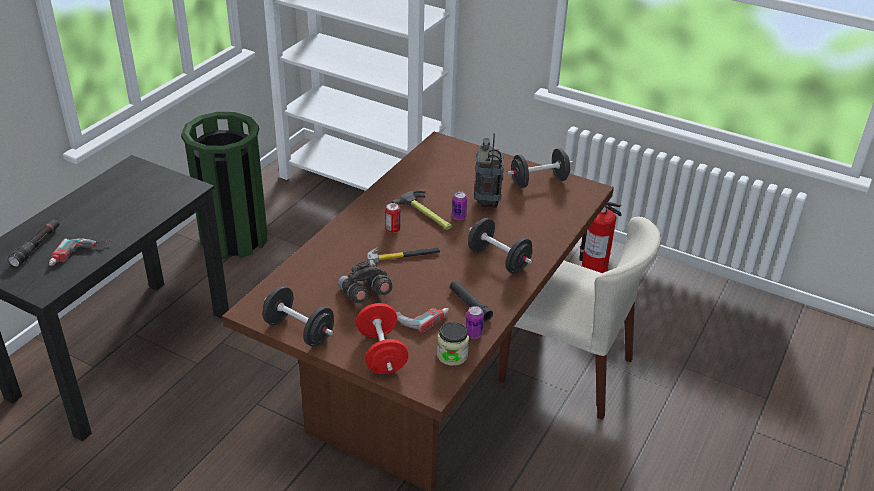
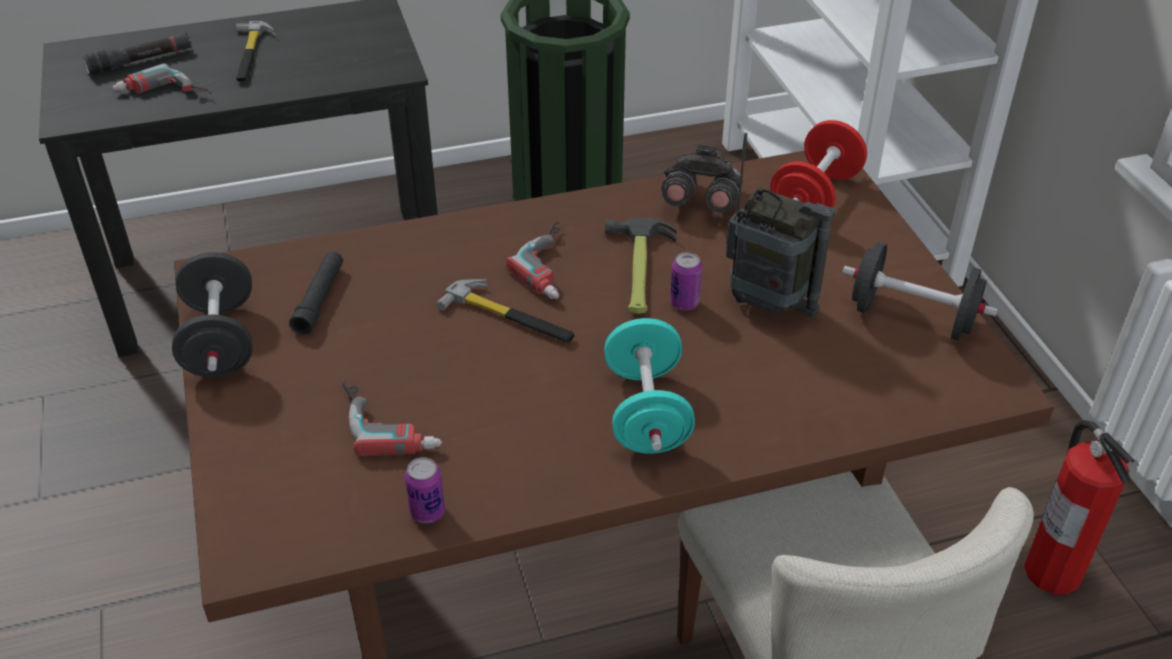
camera: 45 degrees right, 5 degrees up
grey binoculars [338,261,393,303] -> grey binoculars moved to [661,145,743,213]
red dumbbell [356,303,409,374] -> red dumbbell moved to [770,120,867,208]
can [385,203,400,233] -> power drill [506,221,560,299]
jar [437,322,469,366] -> none
black flashlight [450,280,493,322] -> black flashlight moved to [289,251,343,335]
black dumbbell [468,218,532,273] -> turquoise dumbbell [604,318,695,454]
radio [474,133,504,208] -> radio turned 75 degrees clockwise [726,133,836,317]
none -> hammer [236,21,276,82]

